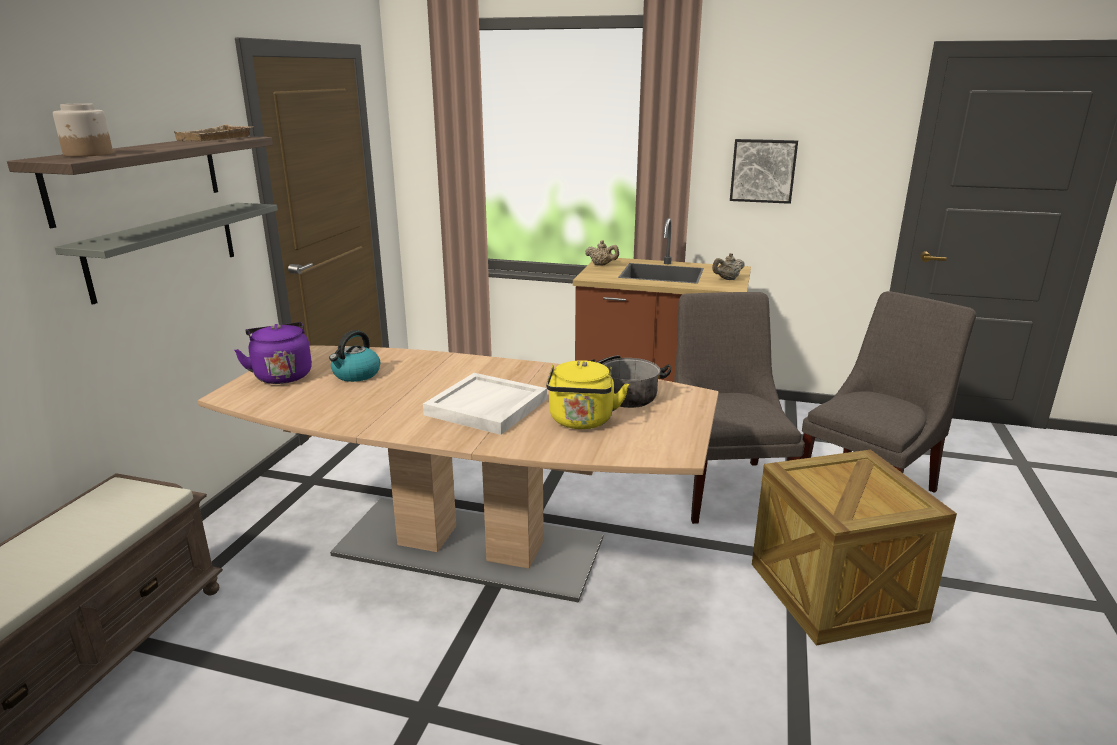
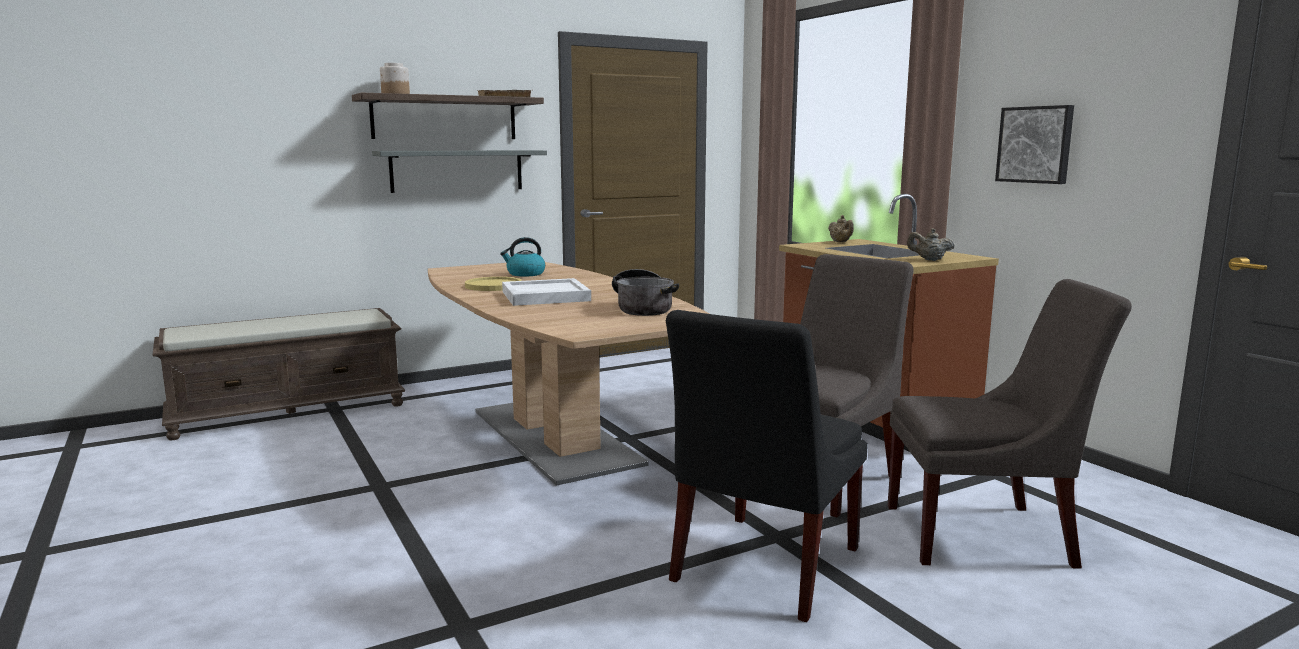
camera: 45 degrees right, 10 degrees down
purple kettle [234,322,312,384] -> none
yellow kettle [546,360,629,429] -> none
crate [752,449,957,646] -> black chair [666,310,868,622]
none -> yellow plate [465,277,522,291]

